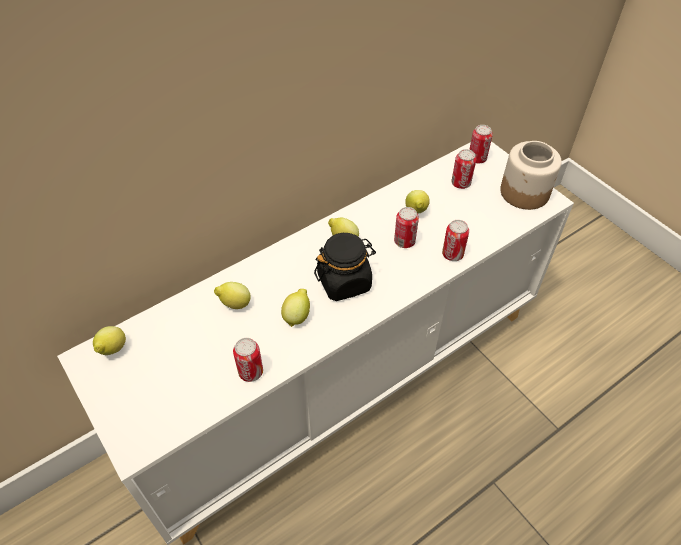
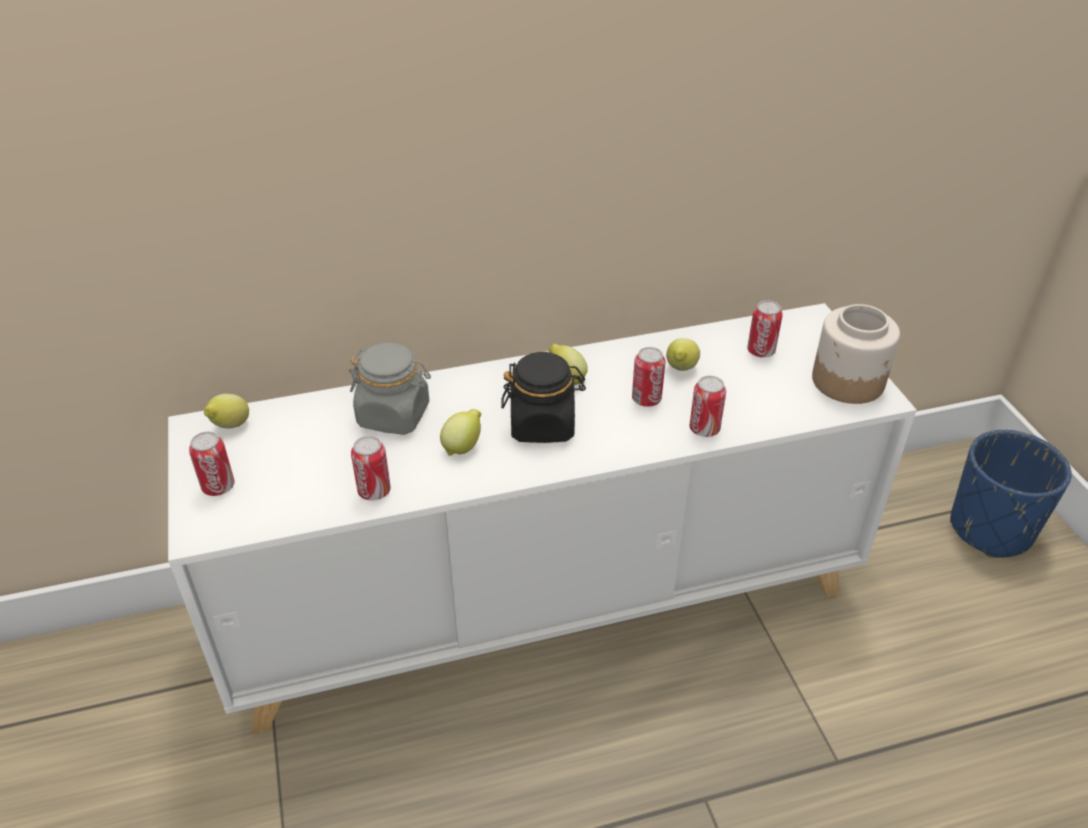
camera: 20 degrees right, 10 degrees down
lemon [214,282,251,309] -> grey jar [349,343,431,435]
can [469,125,493,163] -> can moved to [189,431,235,496]
none -> blue planter [950,430,1072,558]

